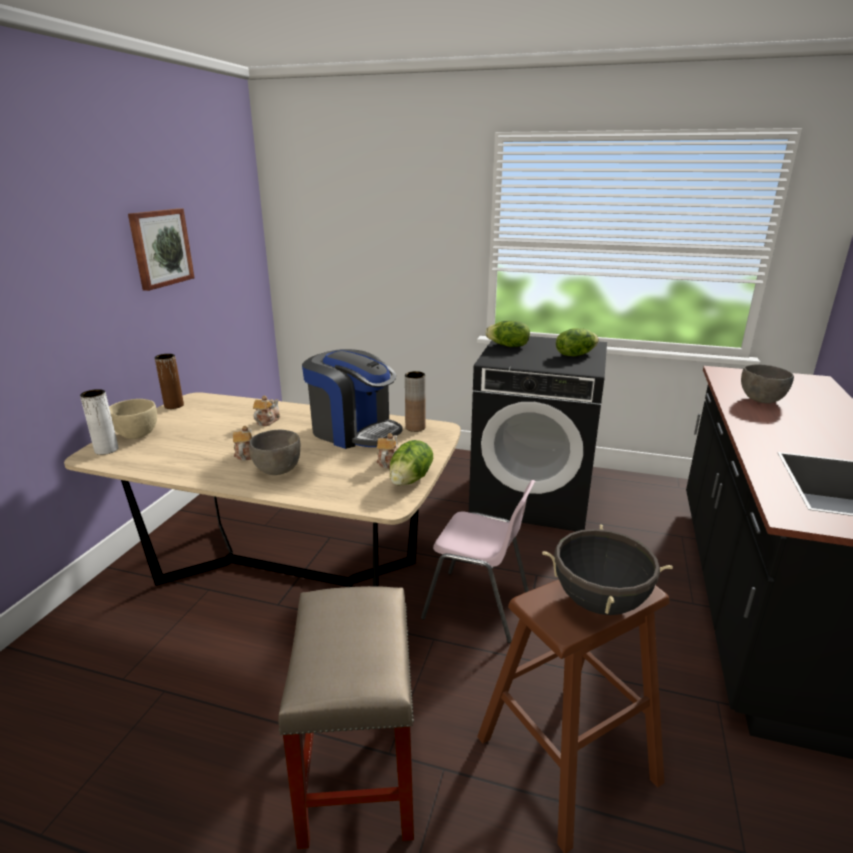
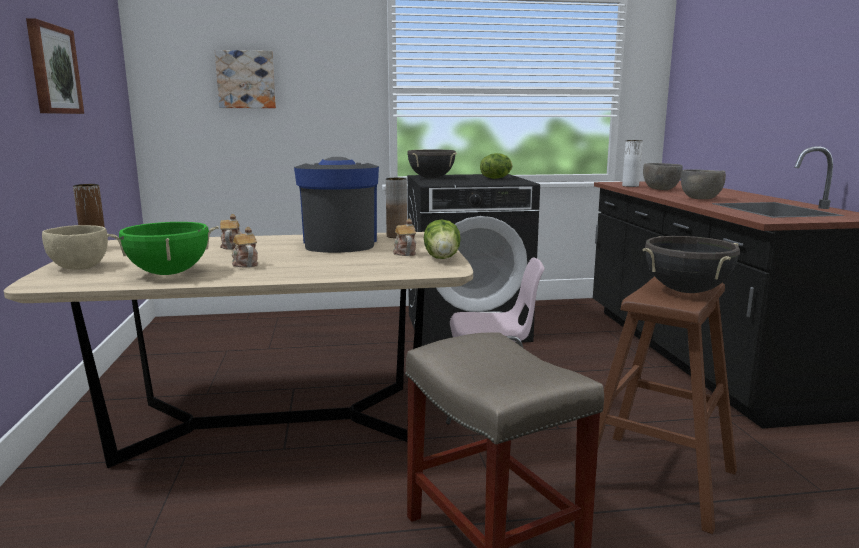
camera: 25 degrees left, 10 degrees down
white vase [80,389,119,455] -> white vase moved to [622,140,643,187]
grey bowl [249,430,300,475] -> grey bowl moved to [681,169,726,199]
coffee machine [302,349,403,449] -> coffee machine turned 105 degrees counterclockwise [294,157,379,253]
lettuce [485,321,530,347] -> black cooking pot [407,149,457,179]
none -> green cooking pot [107,222,219,275]
none -> picture [215,50,276,108]

